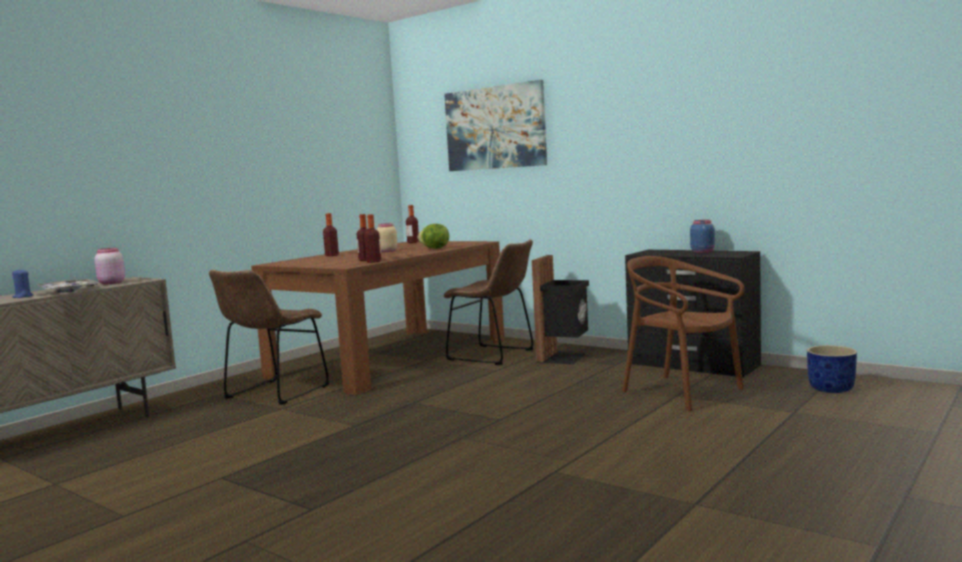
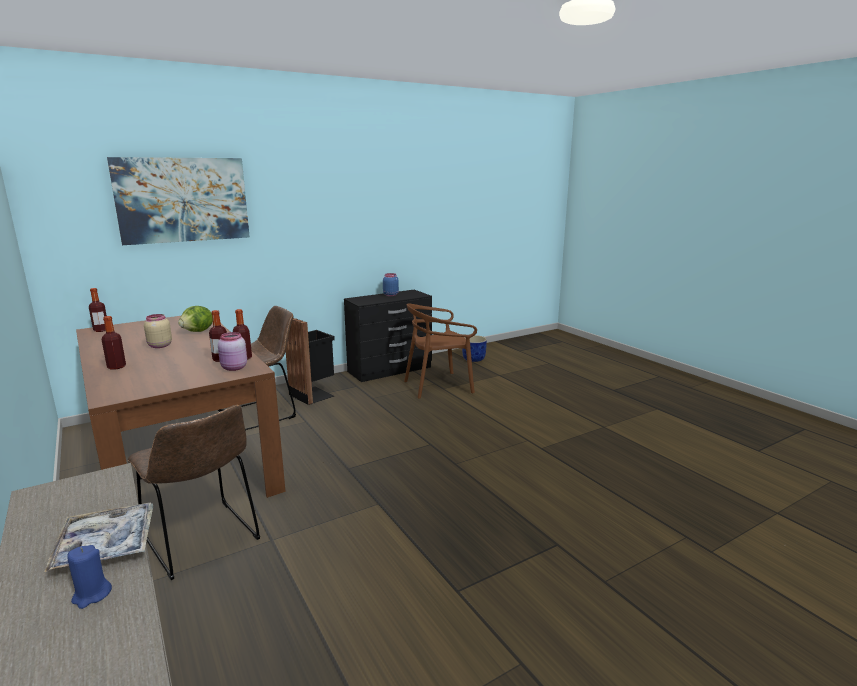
camera: 70 degrees left, 10 degrees up
pink jar [94,248,125,285] -> pink jar moved to [218,332,247,371]

